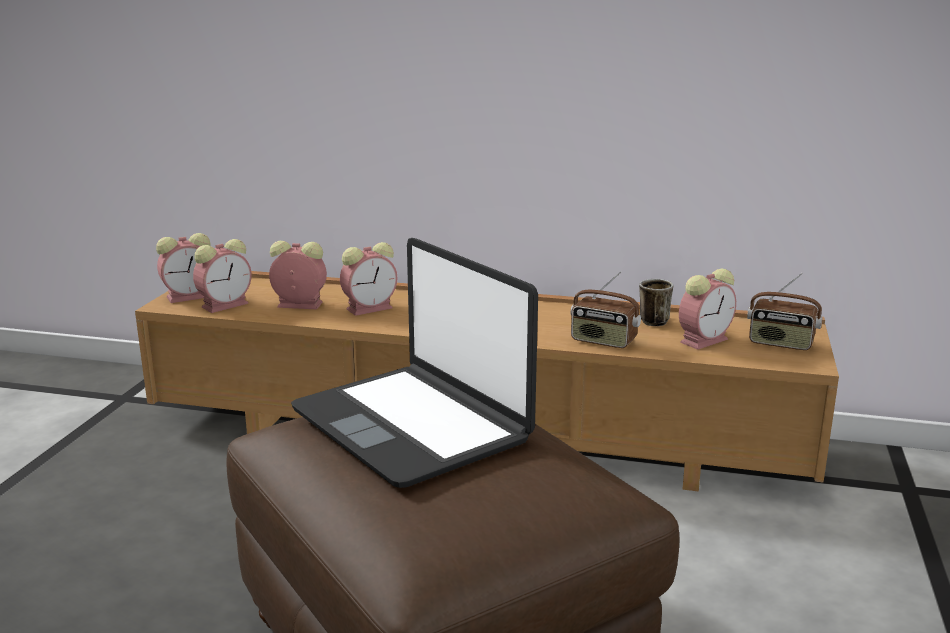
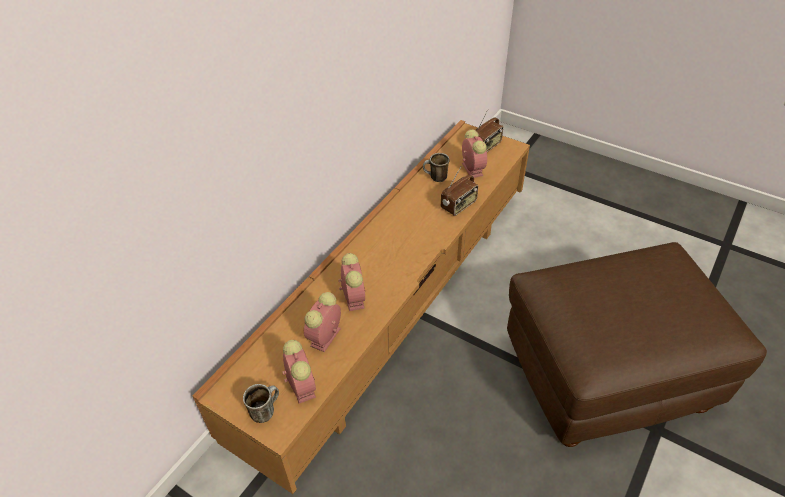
camera: 70 degrees left, 25 degrees up
alarm clock [156,233,211,303] -> mug [243,384,279,423]
laptop [291,238,538,488] -> none

